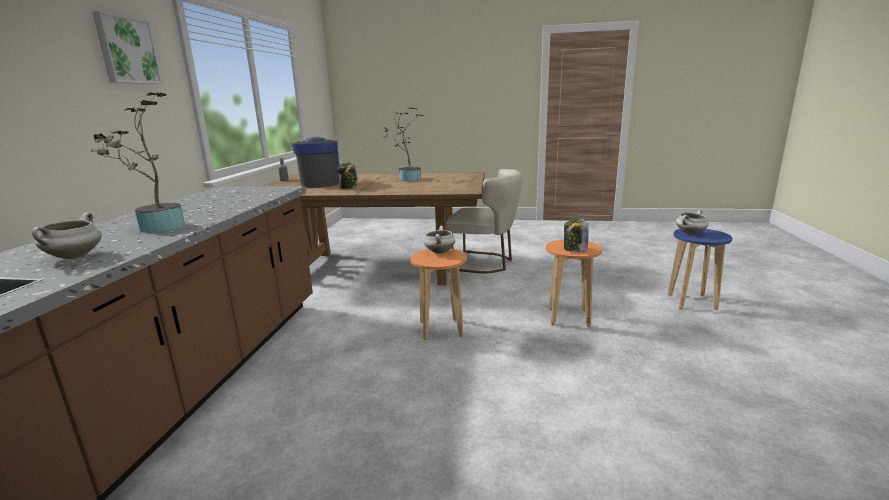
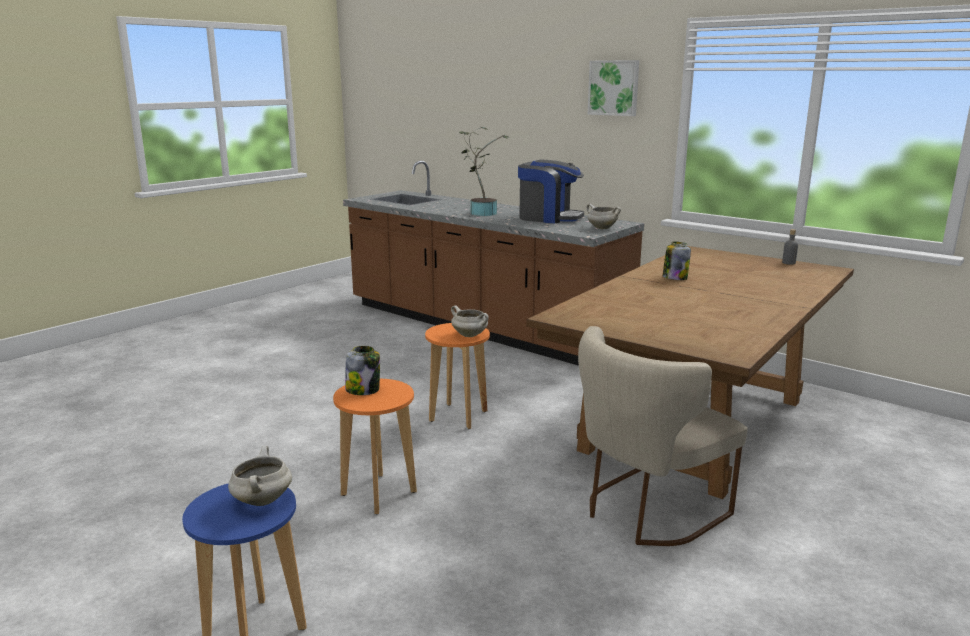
camera: 120 degrees right, 0 degrees up
white cooking pot [32,213,102,259] -> white cooking pot moved to [587,204,621,229]
coffee machine [292,137,339,188] -> coffee machine moved to [518,160,584,223]
potted plant [384,107,424,181] -> none

